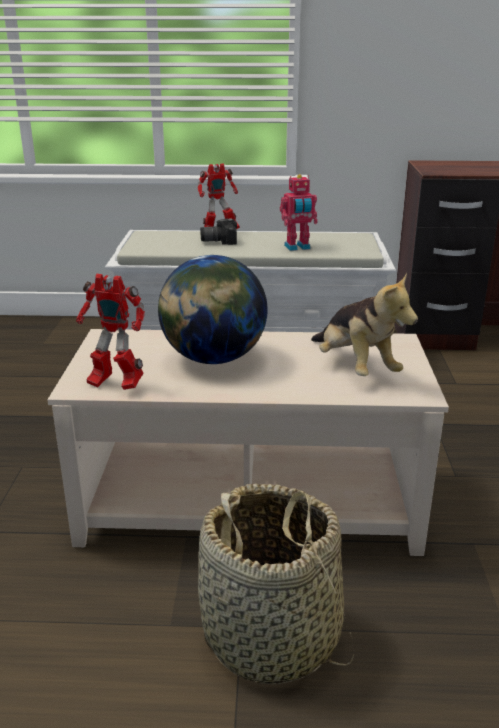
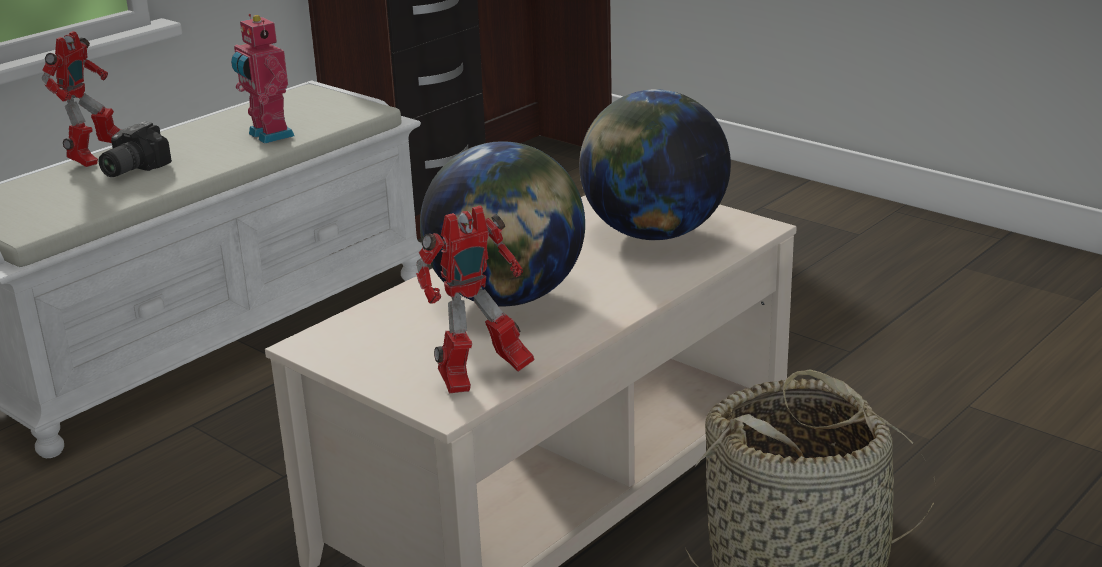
camera: 50 degrees left, 0 degrees up
toy robot [280,174,318,251] -> toy robot turned 120 degrees clockwise [231,14,294,144]
plush toy [311,272,418,376] -> globe [579,89,731,240]

